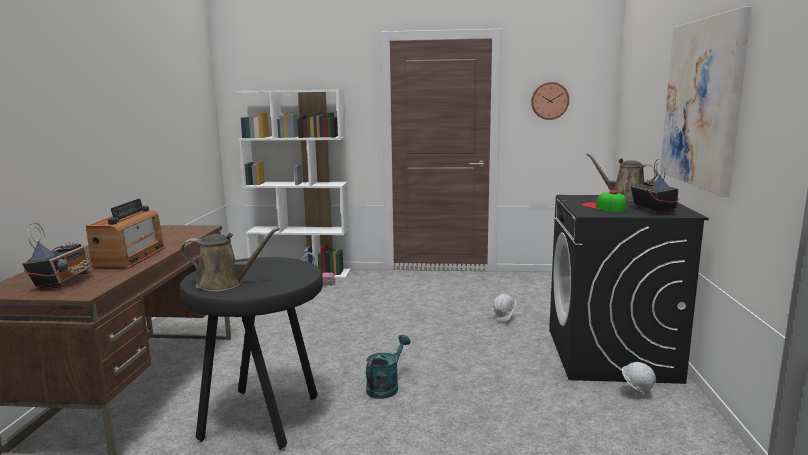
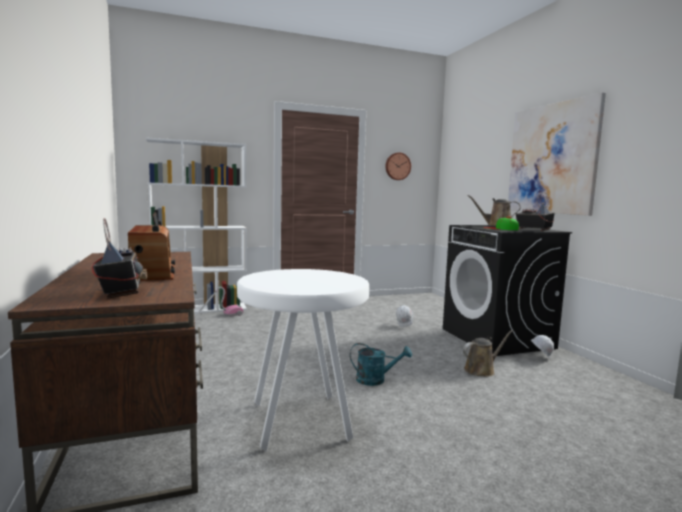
camera: 25 degrees left, 5 degrees down
black stool [179,257,323,450] -> white stool [237,269,369,451]
brown watering can [180,227,280,292] -> brown watering can moved to [463,330,513,377]
turquoise watering can [366,335,411,399] -> turquoise watering can turned 90 degrees clockwise [350,343,412,386]

